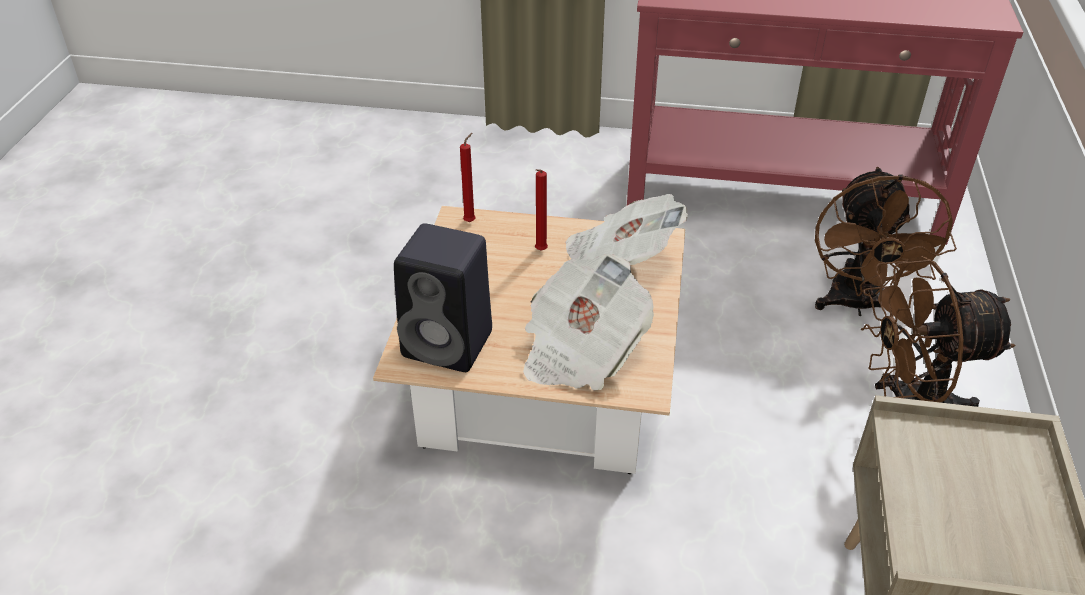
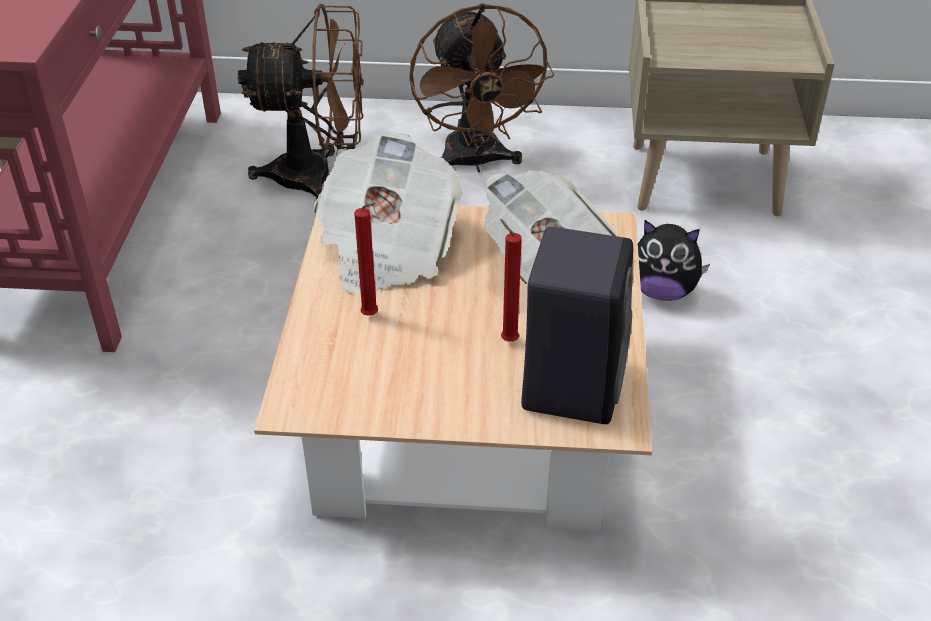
camera: 95 degrees left, 0 degrees up
red candle [460,133,476,222] -> red candle moved to [500,219,522,342]
none -> plush toy [638,220,710,301]

